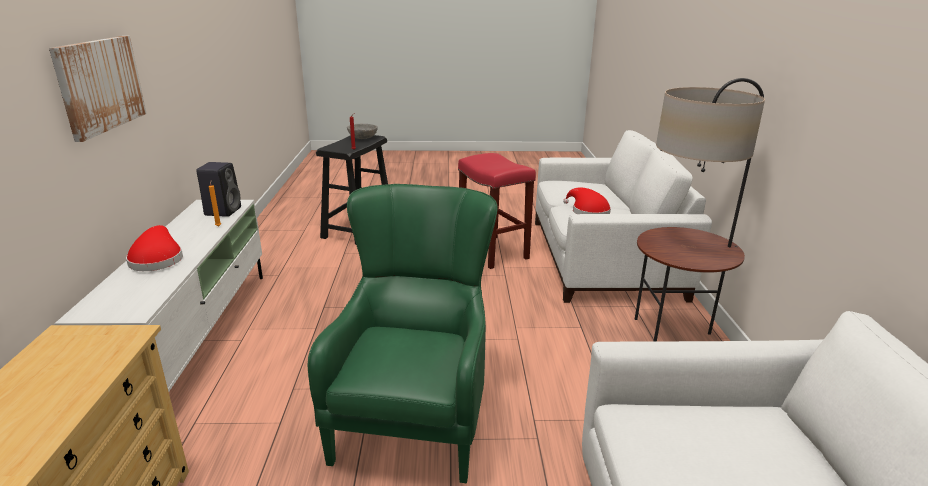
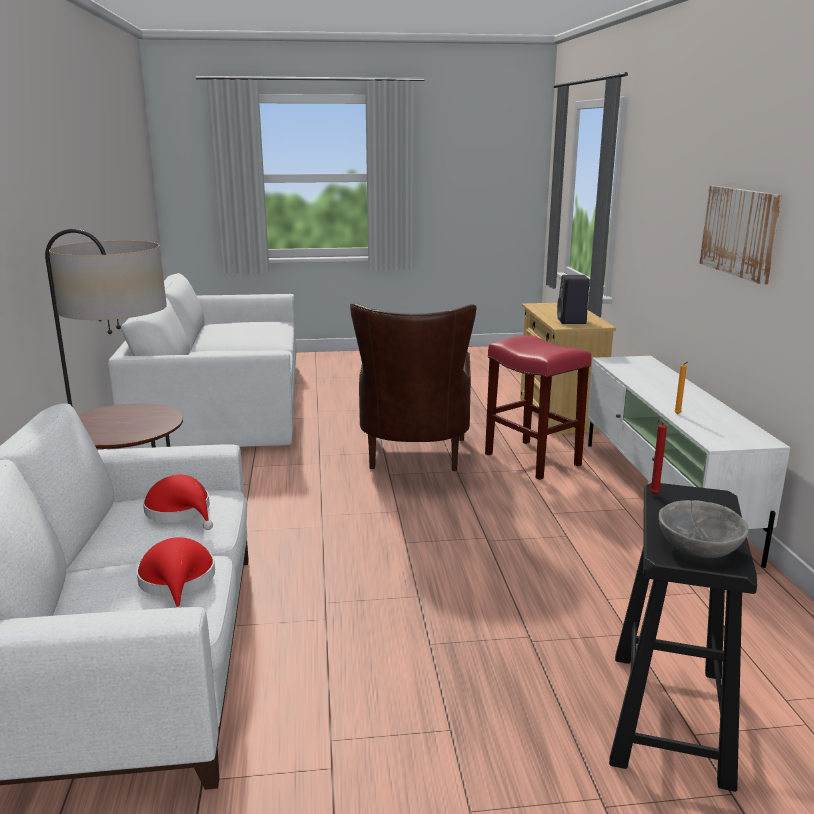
camera: 175 degrees right, 5 degrees down
red hat [126,225,183,271] -> red hat moved to [137,537,215,608]
black speaker [196,162,241,217] -> black speaker moved to [557,275,590,324]
green armchair [307,184,498,483] -> brown armchair [350,303,477,471]
red stool [458,153,536,269] -> red stool moved to [485,335,591,480]

